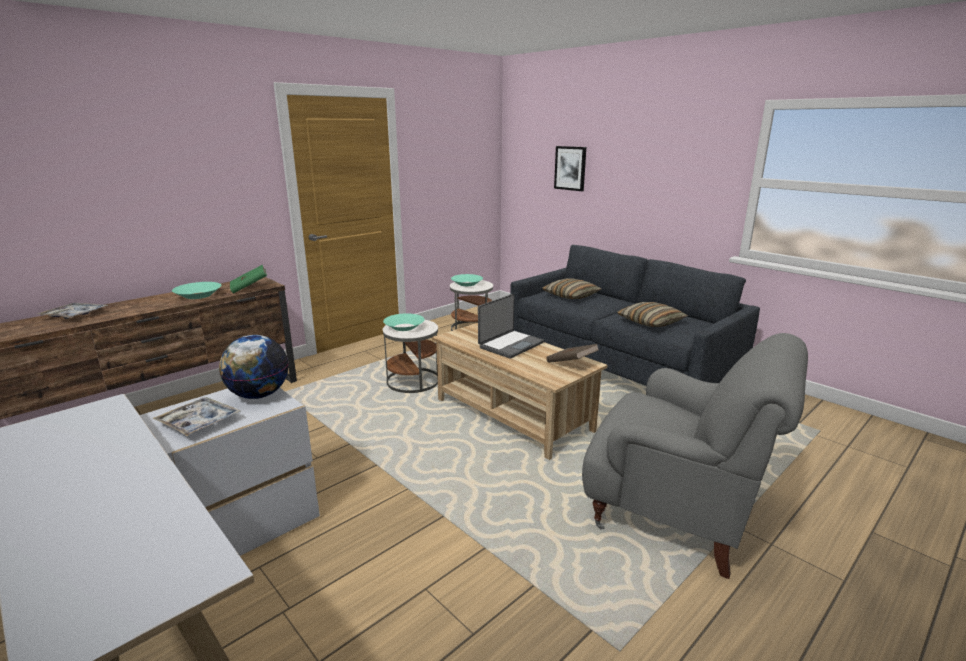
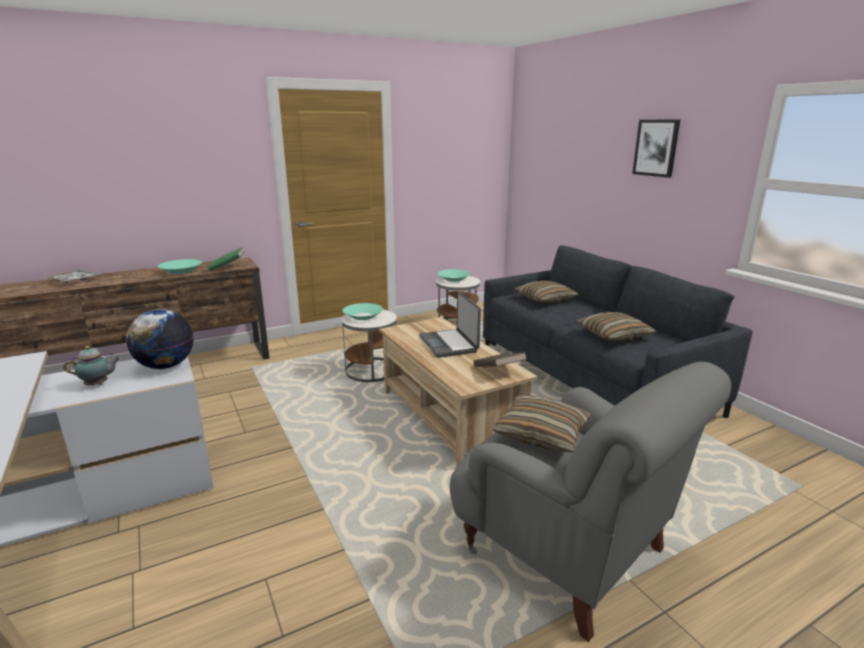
camera: 15 degrees right, 0 degrees up
tray [153,397,241,436] -> teapot [63,346,121,386]
laptop [478,294,544,358] -> laptop turned 105 degrees clockwise [419,292,481,358]
picture [554,146,586,191] -> picture moved to [632,119,680,178]
none -> pillow [493,395,591,452]

